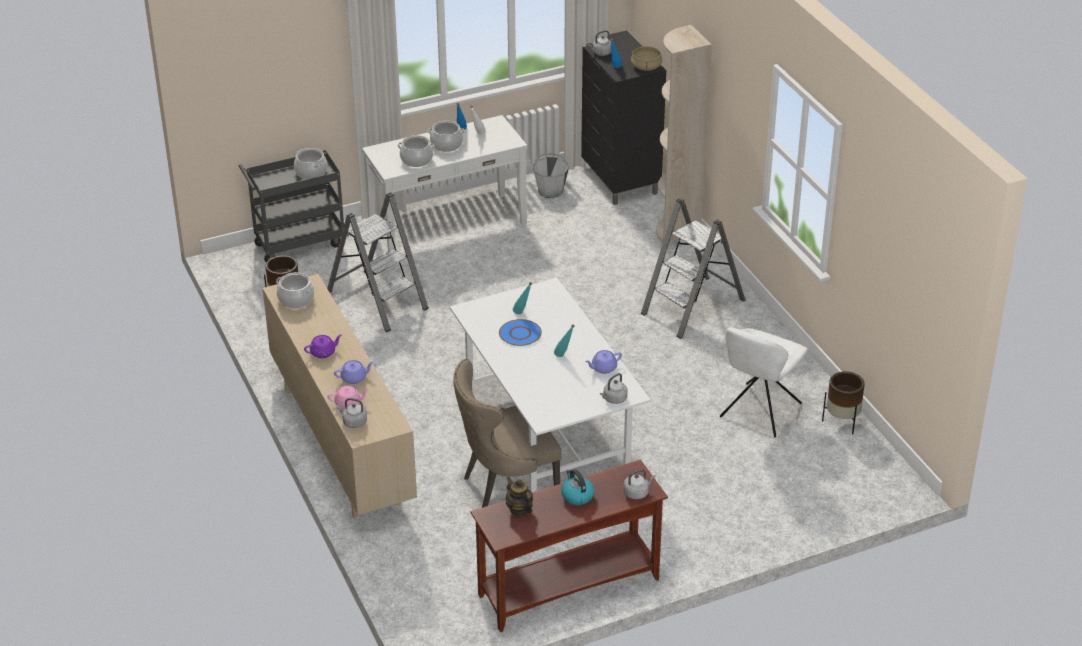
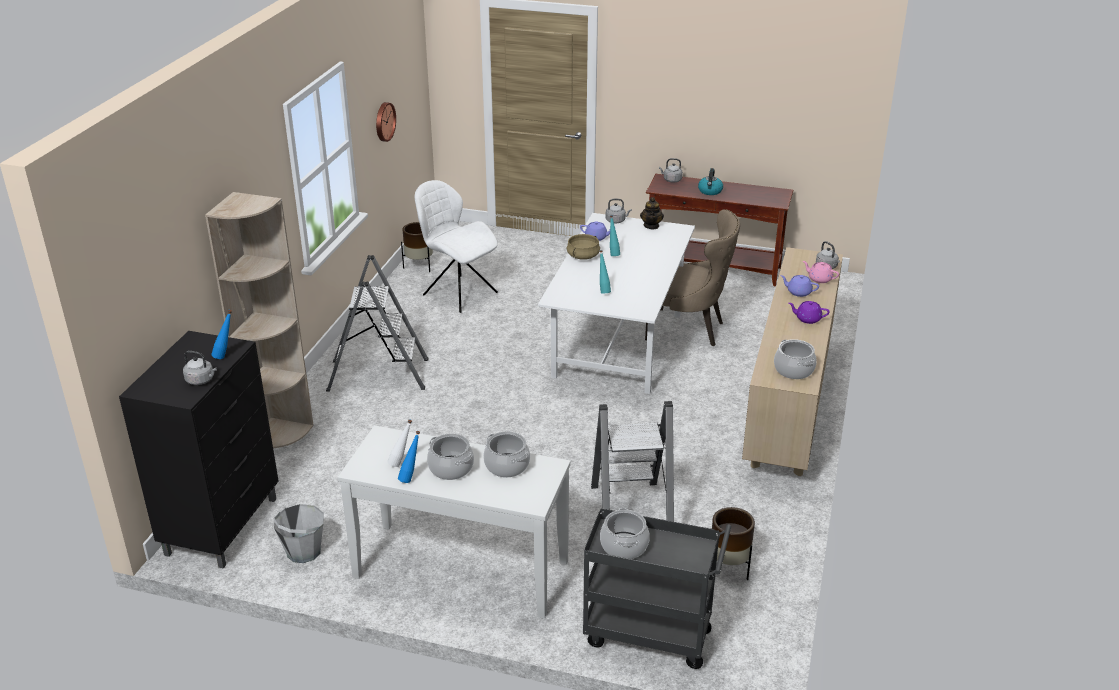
camera: 140 degrees left, 5 degrees down
blue plate [499,319,542,346] -> none
teapot [506,477,533,516] -> teapot moved to [640,197,664,229]
beige cooking pot [631,46,662,71] -> beige cooking pot moved to [567,234,600,260]
white chair [720,327,808,437] -> white chair turned 120 degrees counterclockwise [415,180,498,313]
none -> wall clock [376,102,396,142]

